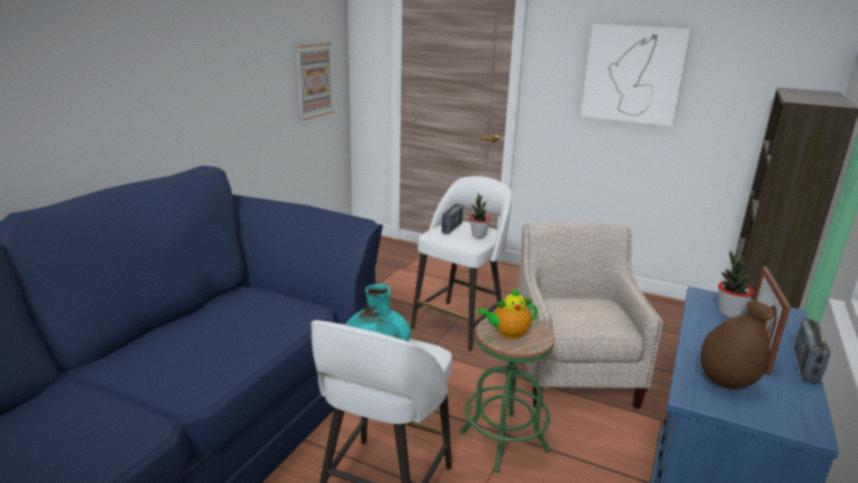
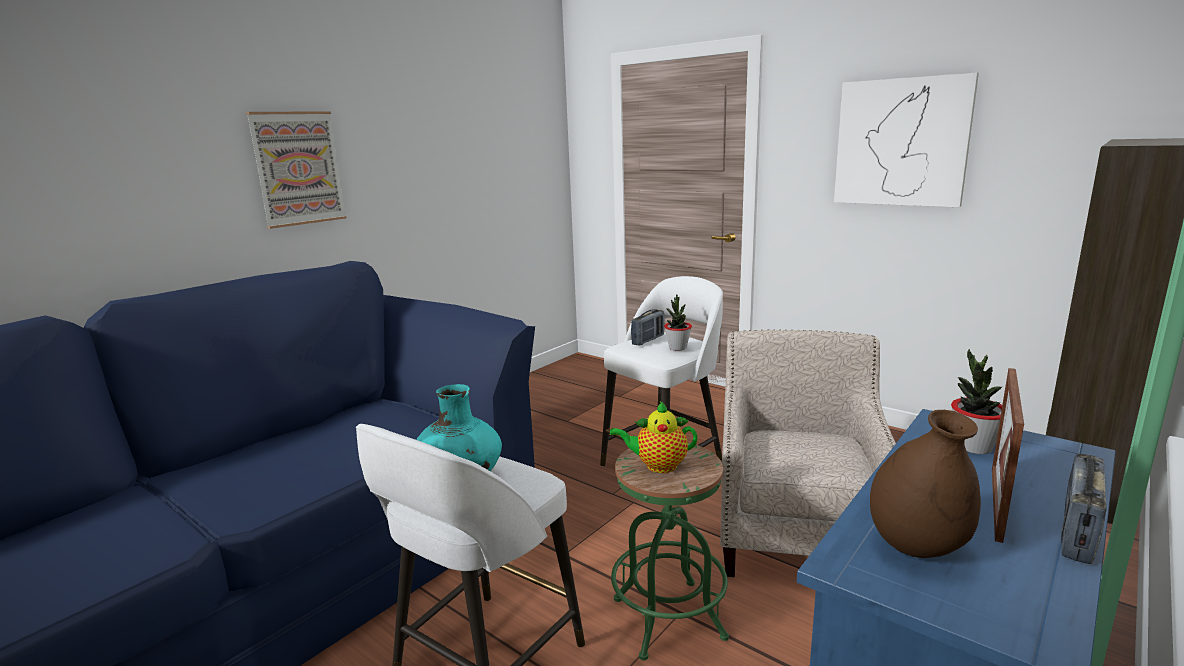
camera: 15 degrees right, 5 degrees down
picture [296,43,334,120] -> picture moved to [246,111,347,229]

